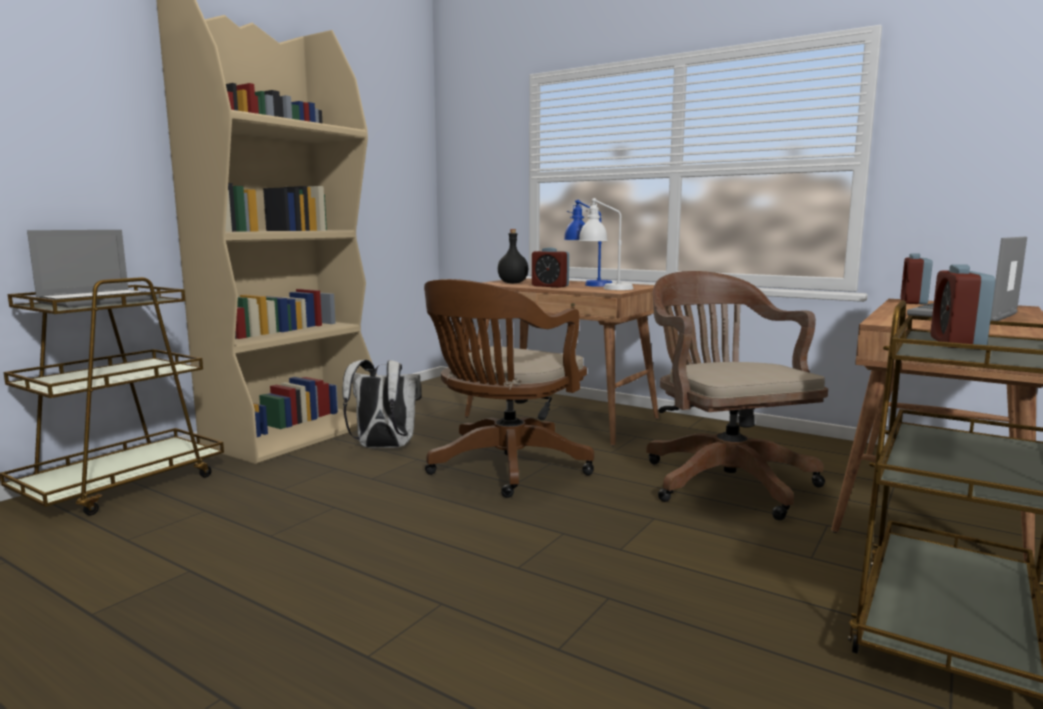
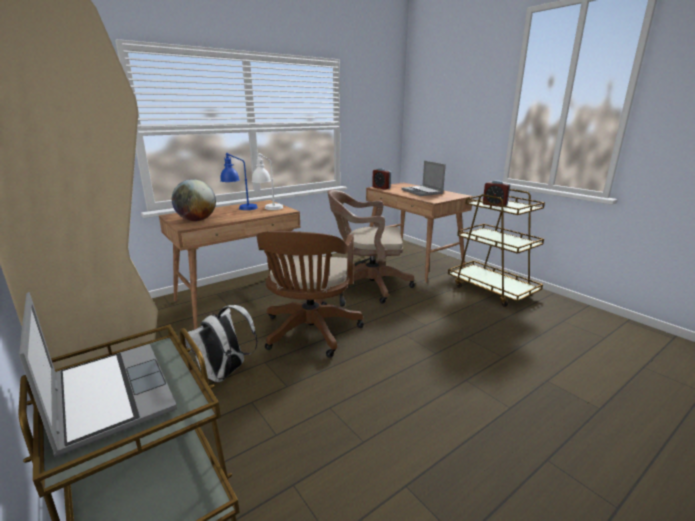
camera: 70 degrees left, 10 degrees up
brown office chair [424,279,594,498] -> brown office chair turned 45 degrees clockwise [257,231,364,358]
black bottle [498,229,528,283] -> globe [172,179,216,221]
alarm clock [532,247,569,288] -> none

